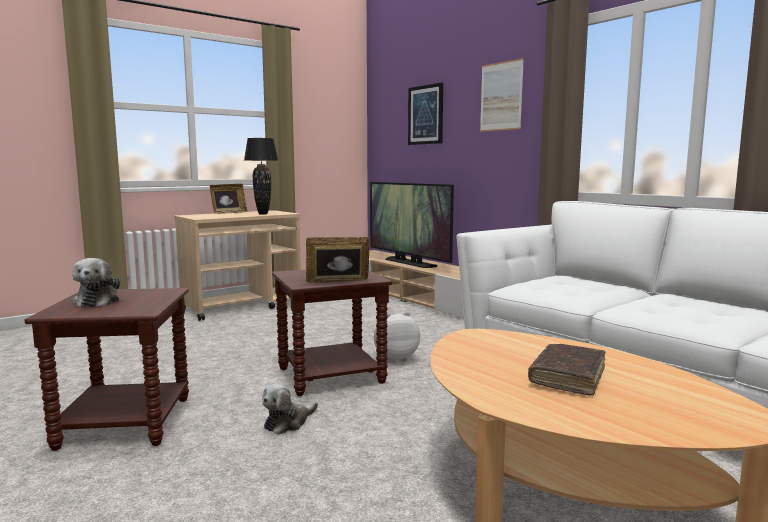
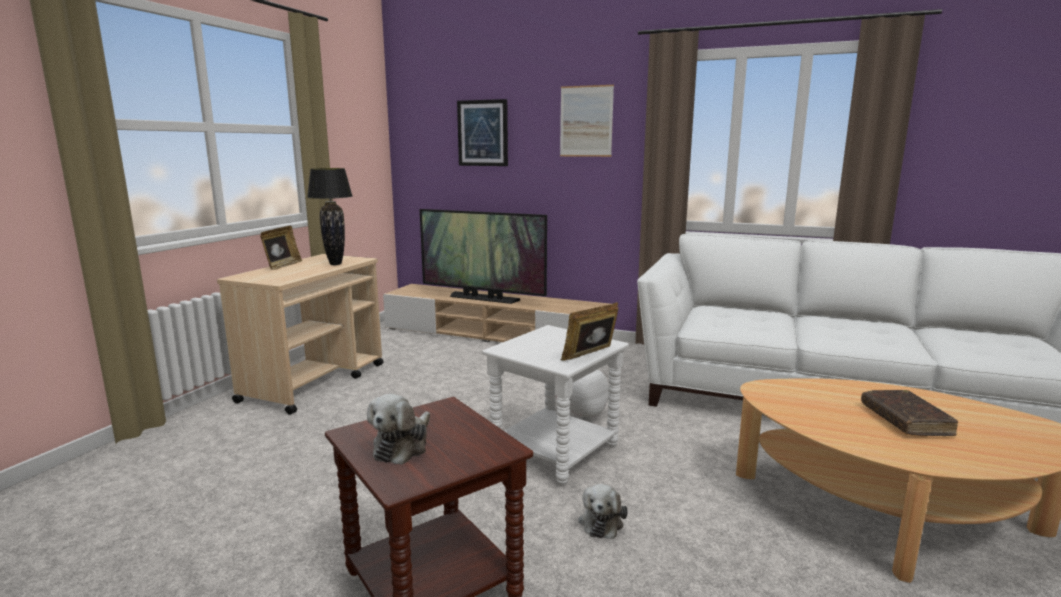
camera: 30 degrees left, 5 degrees up
plush toy [72,258,120,307] -> plush toy turned 60 degrees clockwise [367,394,430,465]
brown side table [272,270,392,396] -> white side table [482,325,629,486]

